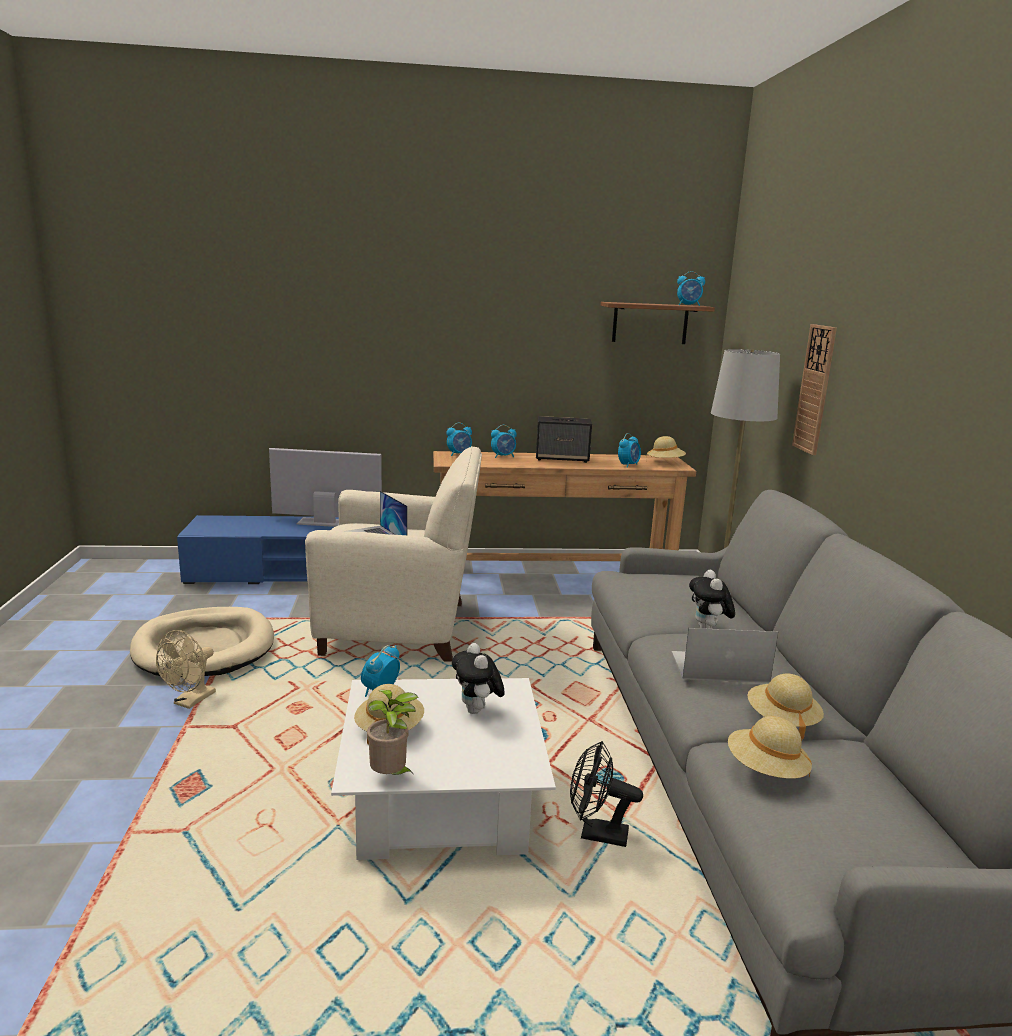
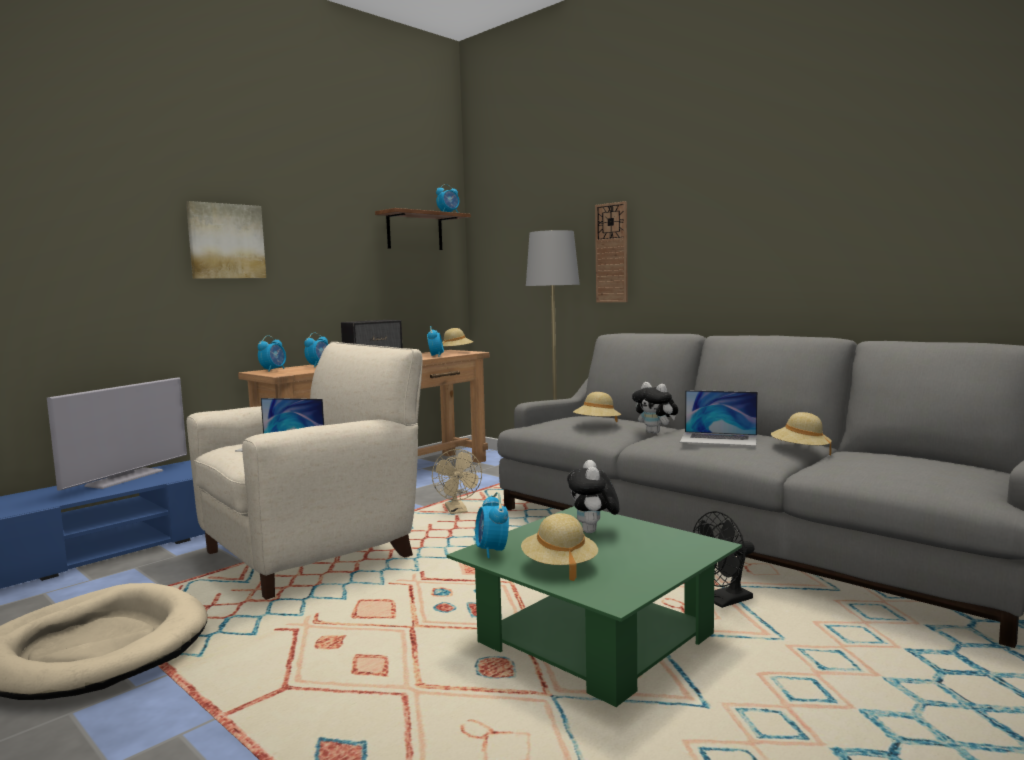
camera: 40 degrees left, 10 degrees down
beige fan [156,630,216,709] -> beige fan moved to [432,449,482,514]
television [269,448,382,527] -> television turned 150 degrees clockwise [47,377,187,491]
white coffee table [331,678,556,860] -> green coffee table [447,506,742,707]
potted plant [367,689,418,776] -> none
plush toy [452,643,505,714] -> plush toy turned 60 degrees clockwise [567,460,619,533]
laptop [671,628,778,683] -> laptop turned 120 degrees counterclockwise [680,390,758,446]
beige hat [728,716,812,779] -> beige hat moved to [573,392,621,422]
none -> picture [186,201,266,279]

